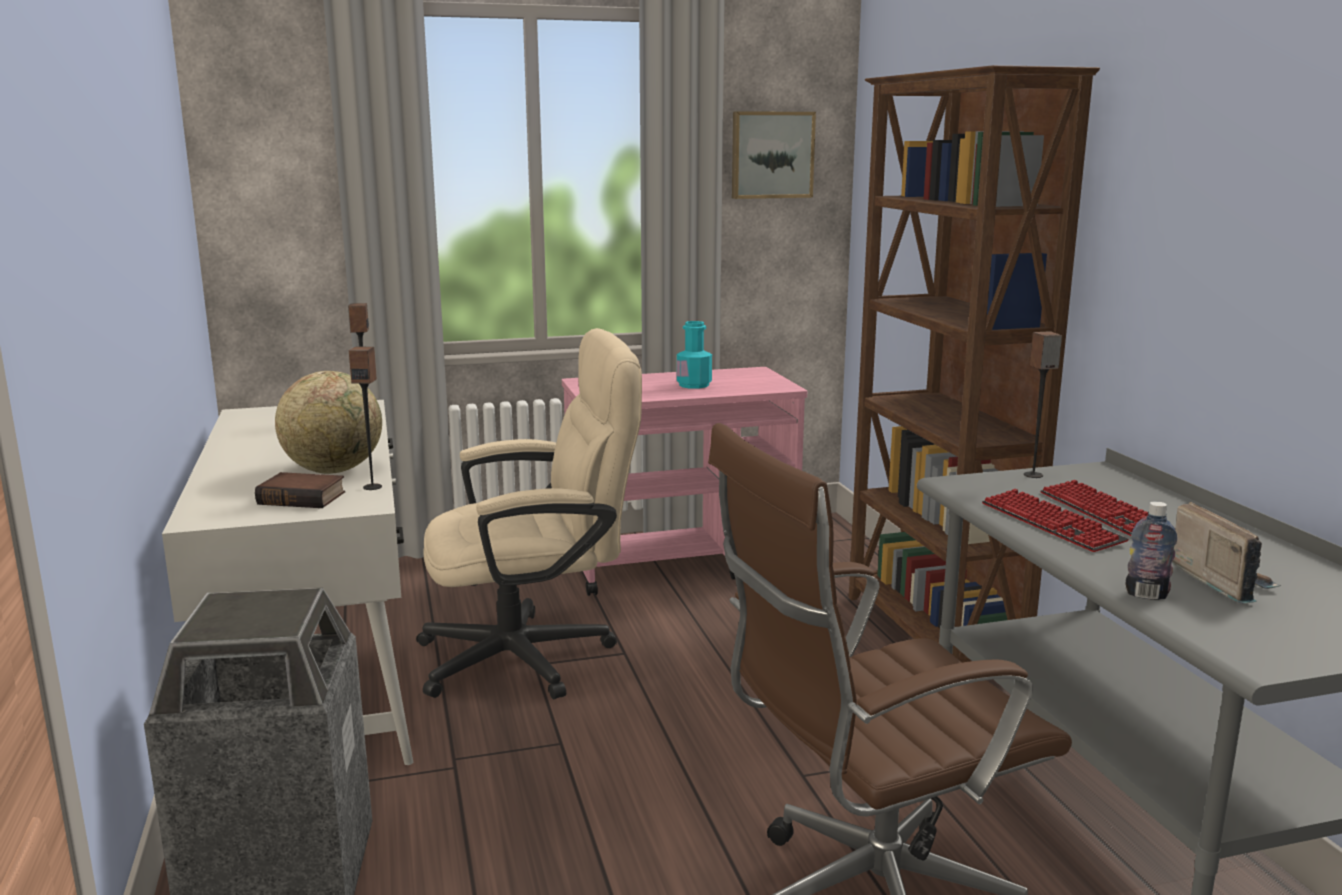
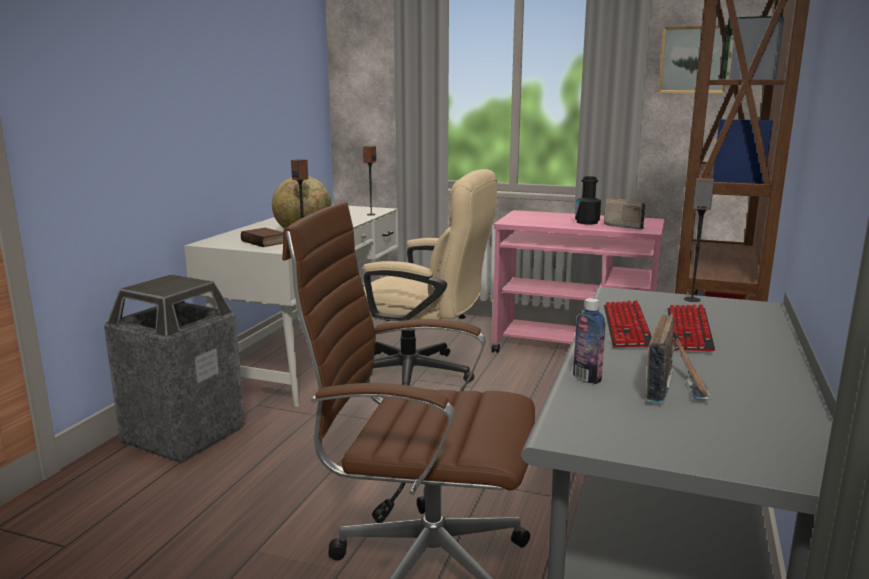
camera: 35 degrees right, 0 degrees up
turquoise bottle [677,321,712,389] -> black bottle [575,176,601,224]
none -> radio [604,198,645,230]

